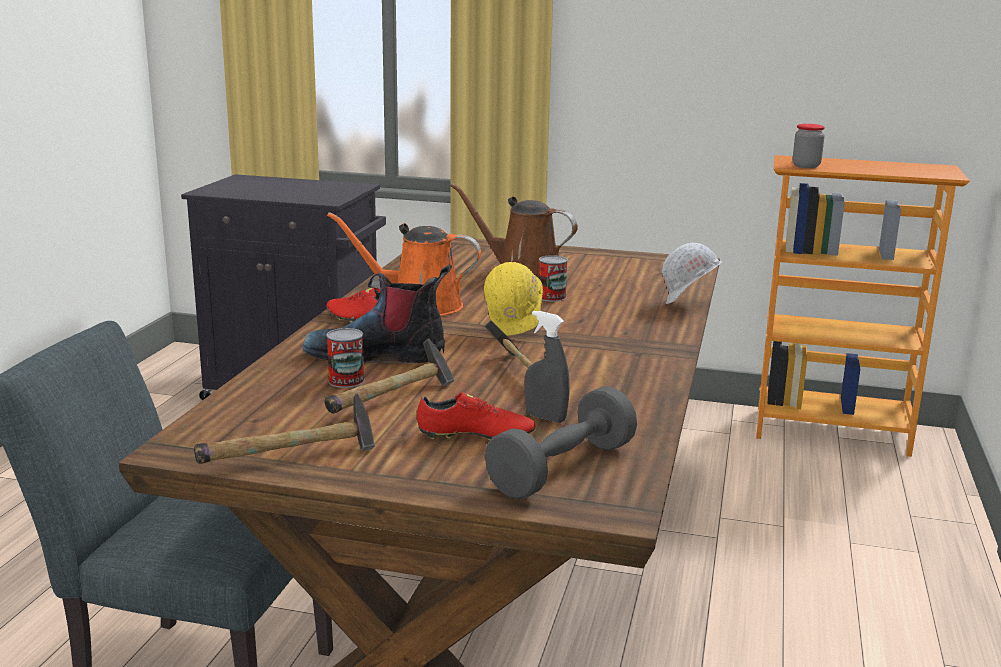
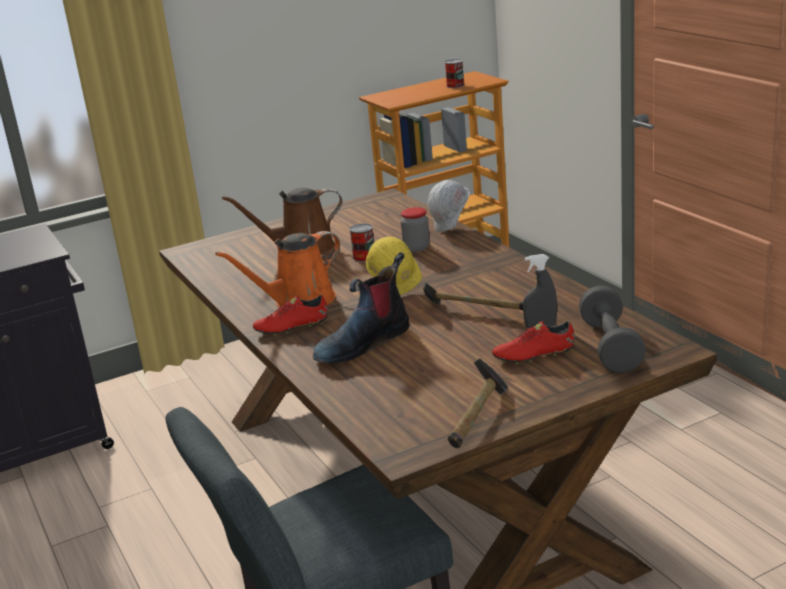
camera: 40 degrees left, 5 degrees up
hammer [325,339,454,414] -> none
can [326,328,365,388] -> can moved to [445,59,464,88]
red shoe [417,392,535,441] -> red shoe turned 150 degrees counterclockwise [492,321,575,364]
jar [793,124,825,168] -> jar moved to [400,207,430,252]

